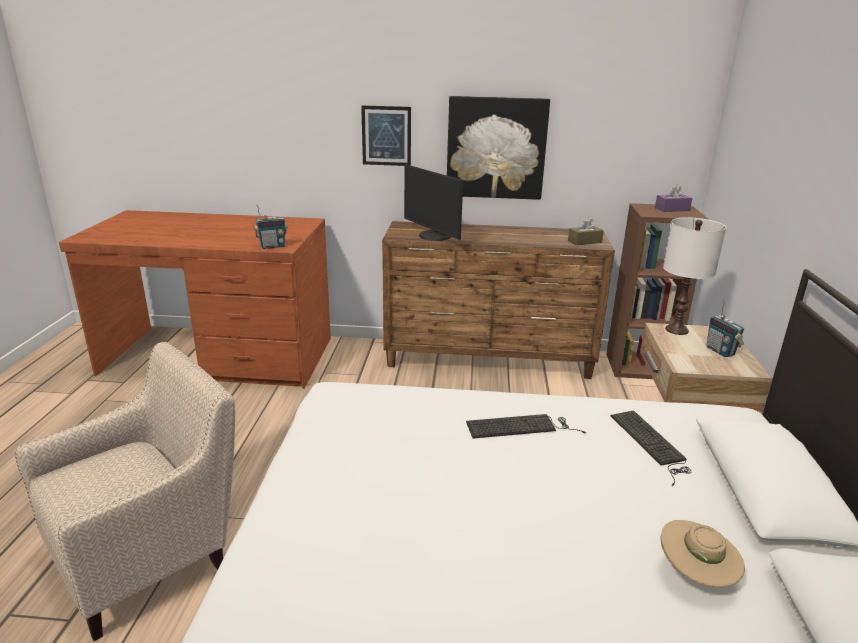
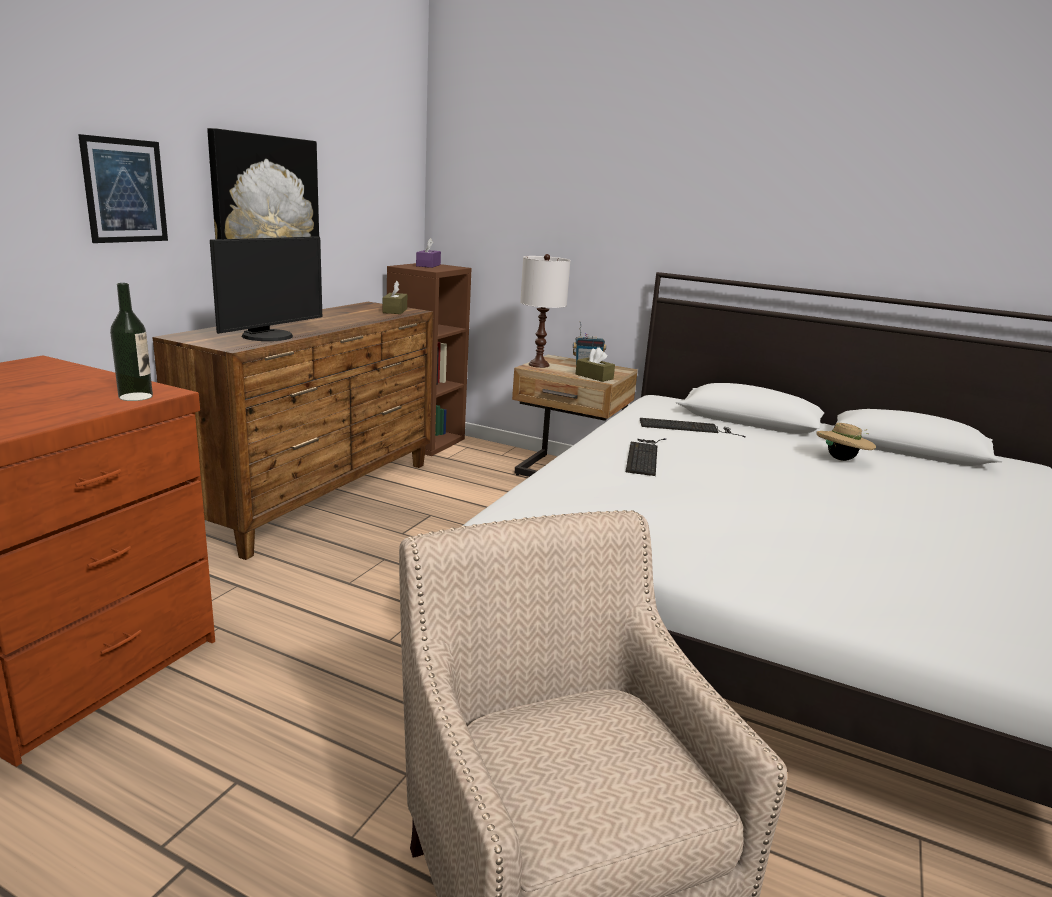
camera: 70 degrees left, 5 degrees down
radio [254,204,288,249] -> bottle [110,283,153,401]
monitor [404,164,463,241] -> monitor turned 45 degrees counterclockwise [210,236,322,341]
none -> brown tissue box [576,347,615,382]

